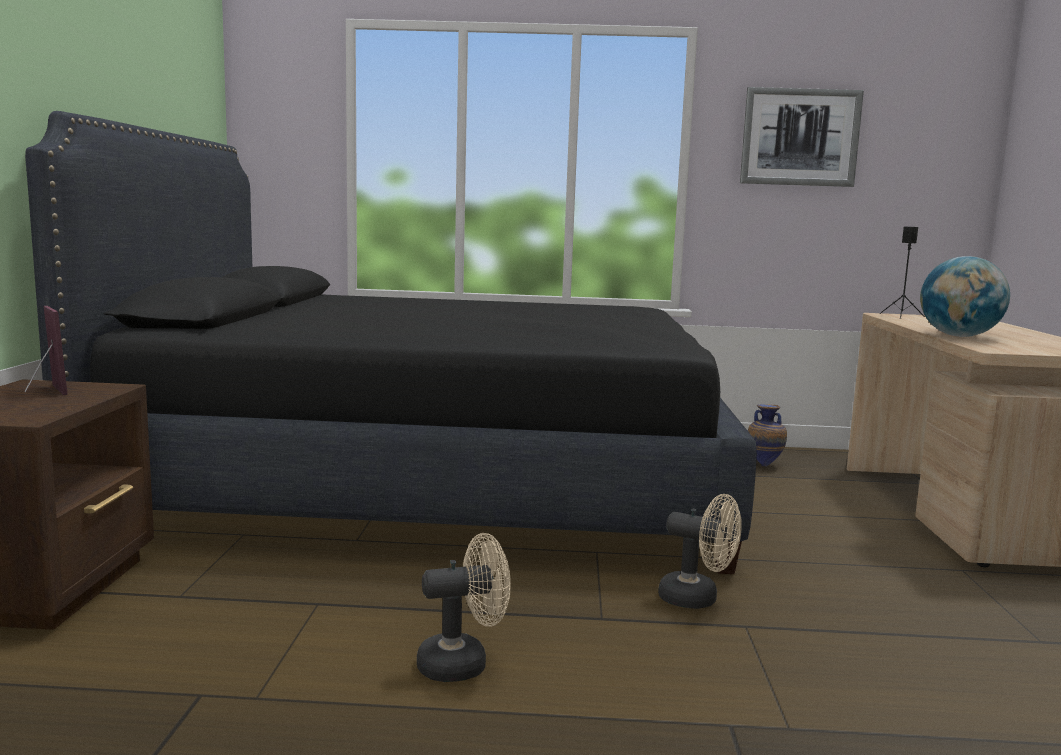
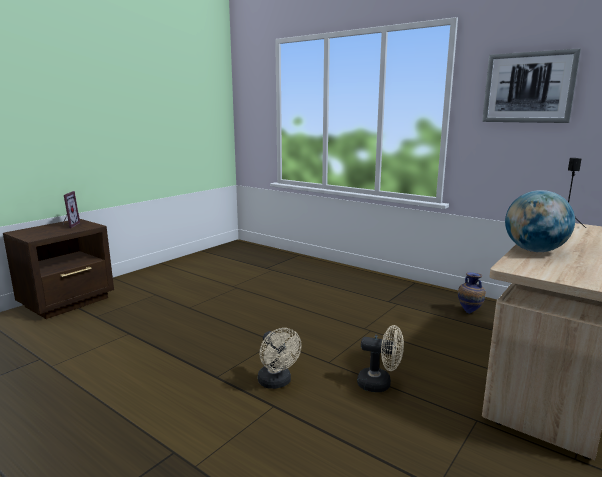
camera: 35 degrees right, 5 degrees up
black bed [25,111,757,574] -> none
beige fan [417,533,511,682] -> beige fan moved to [357,325,404,392]

